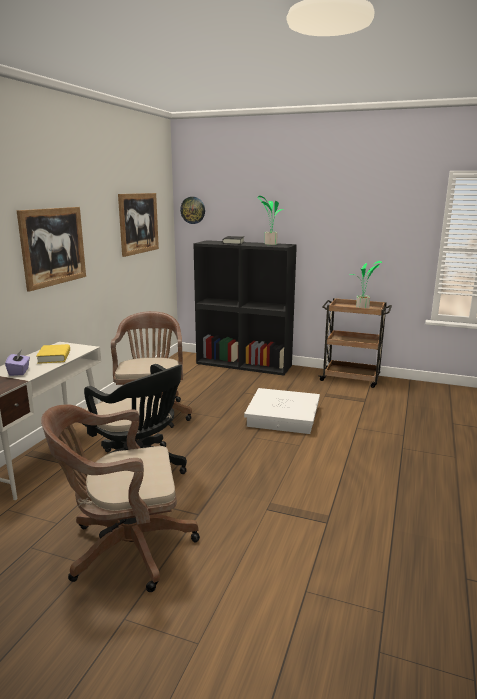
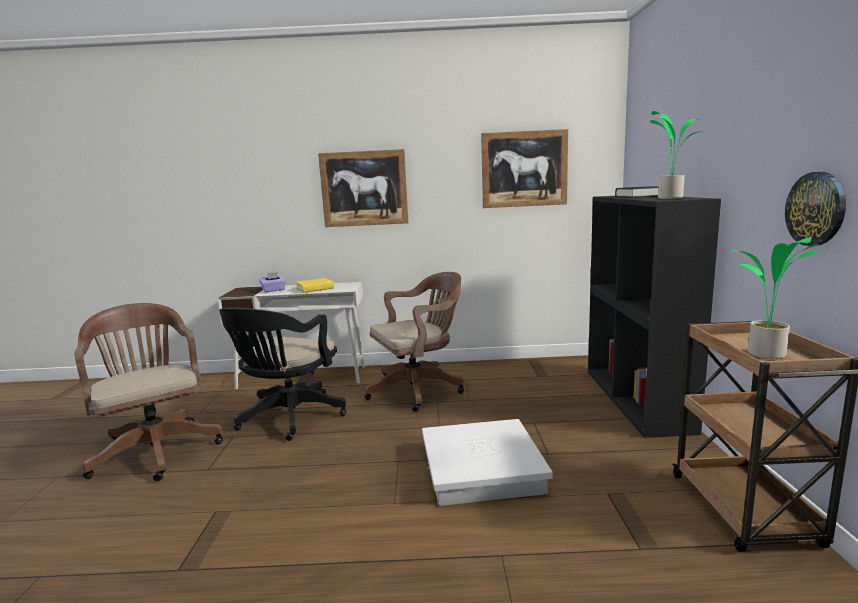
camera: 70 degrees right, 5 degrees down
wall clock [180,197,205,224] -> wall clock moved to [785,172,846,246]

